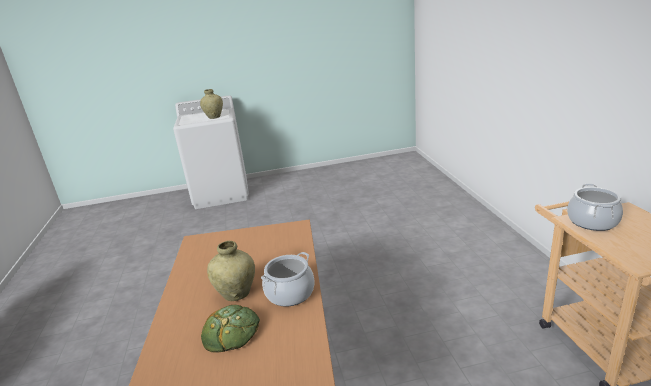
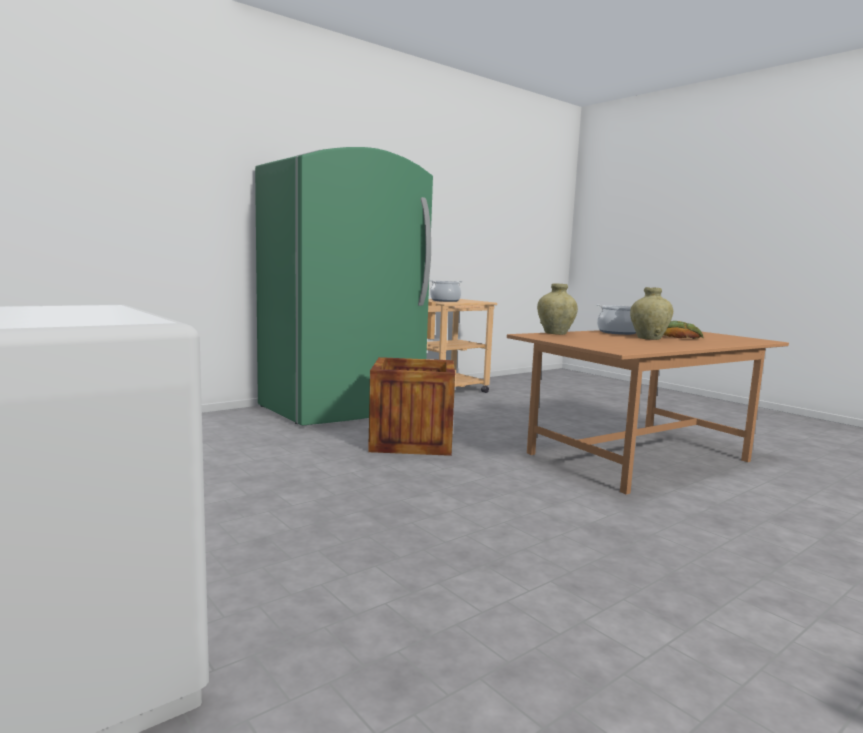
camera: 120 degrees left, 15 degrees down
beige vase [200,89,223,119] -> beige vase moved to [537,283,578,335]
none -> green fridge [255,147,433,425]
none -> crate [368,357,455,456]

